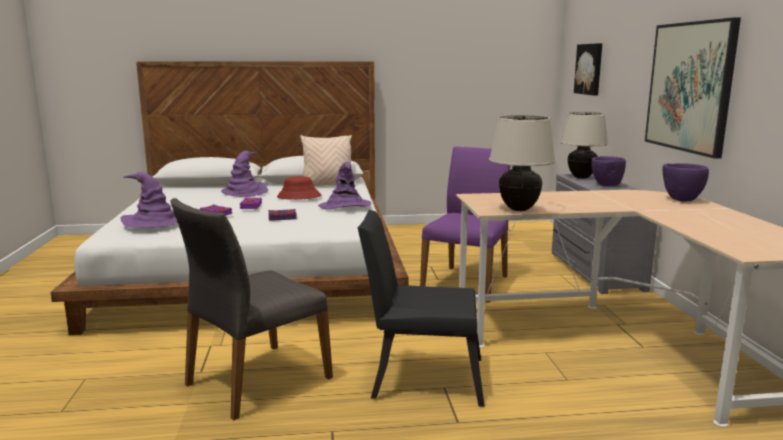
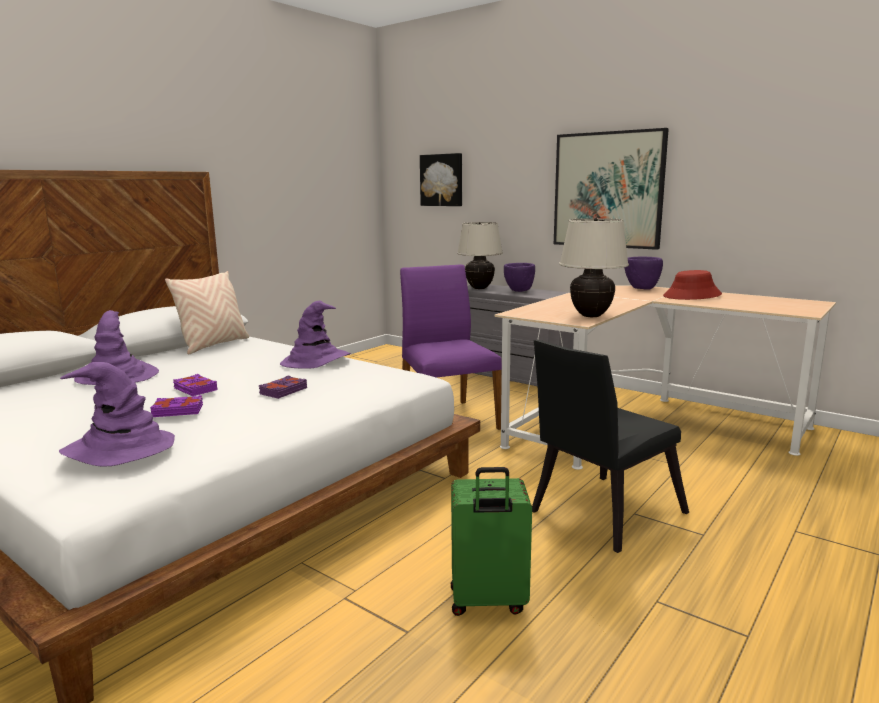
camera: 45 degrees left, 0 degrees up
grey chair [171,198,333,420] -> green suitcase [451,467,532,616]
red hat [277,176,321,200] -> red hat moved to [663,270,722,300]

